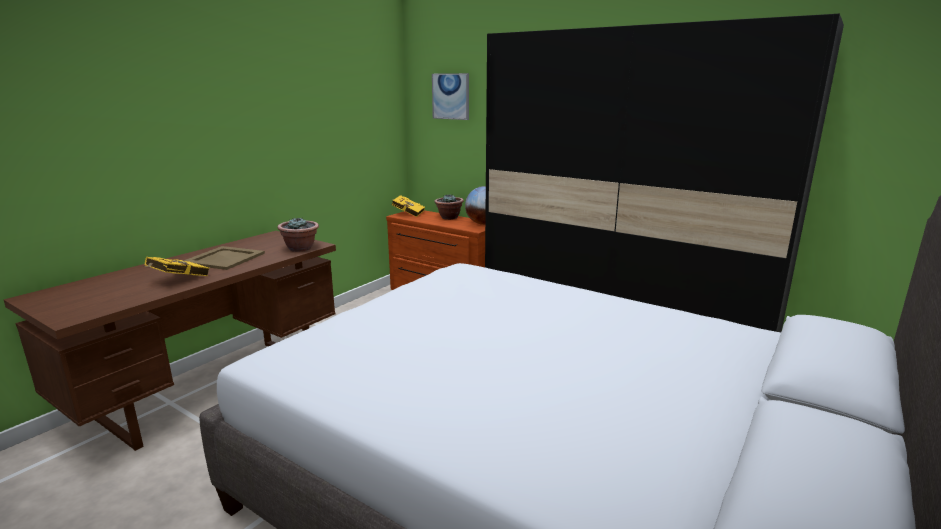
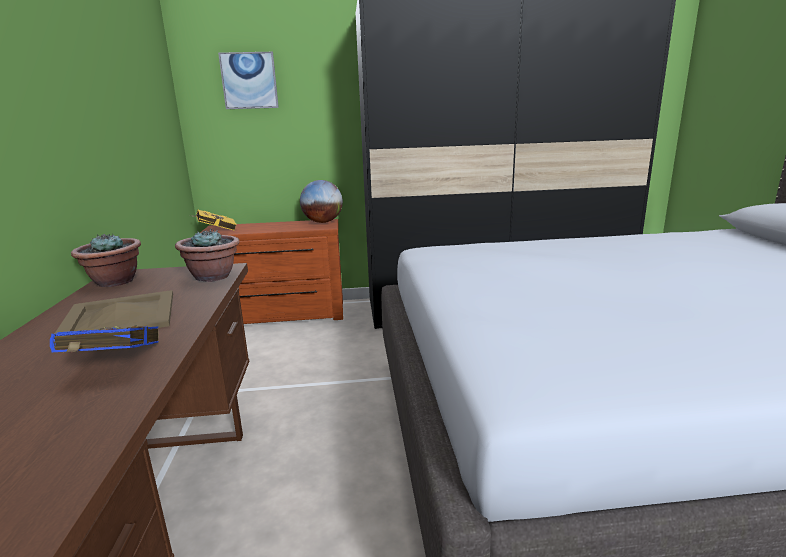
camera: 40 degrees left, 0 degrees up
yellow book [142,257,209,276] -> blue book [50,326,159,353]
potted plant [434,194,464,220] -> potted plant moved to [71,234,141,287]

